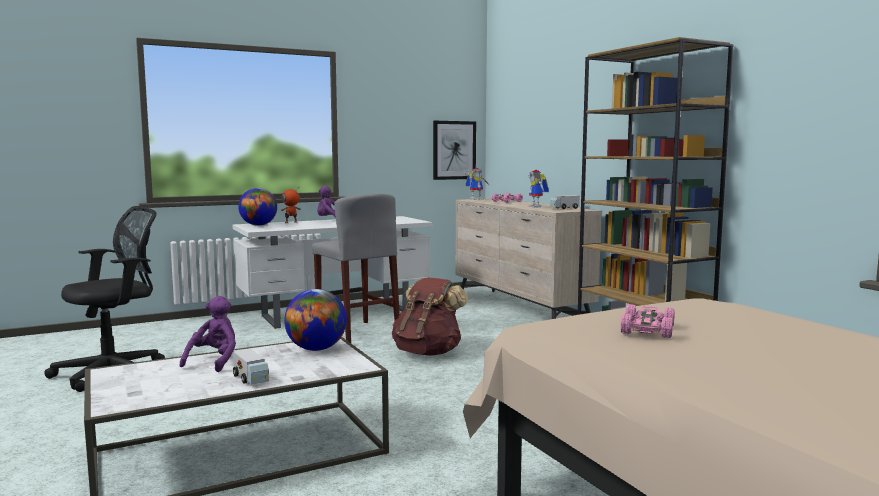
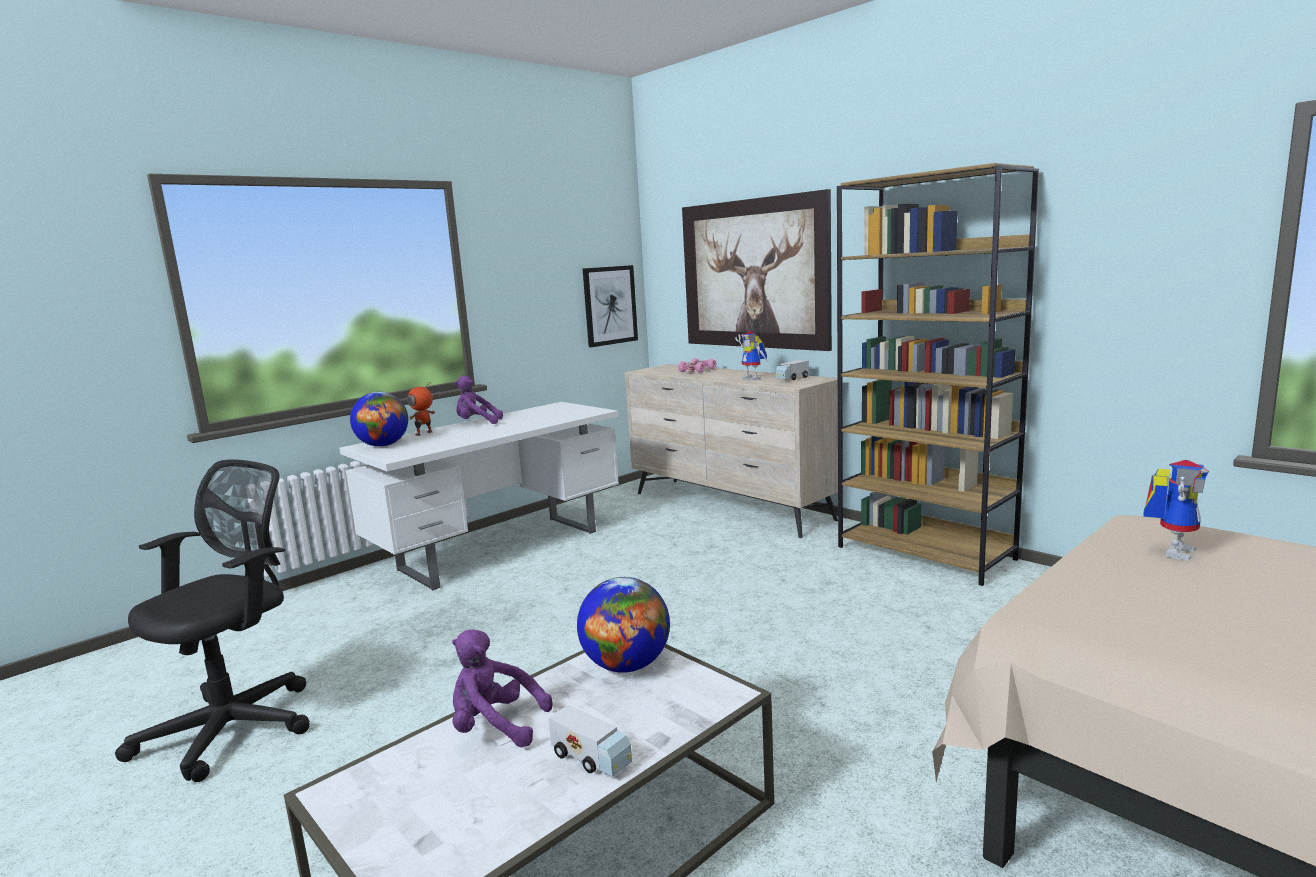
camera: 15 degrees left, 5 degrees up
purple plush toy [180,296,236,372] -> purple plush toy turned 75 degrees counterclockwise [452,629,553,747]
grey stool [312,194,400,343] -> none
brown backpack [392,277,468,355] -> none
toy robot [465,167,490,200] -> toy robot moved to [1143,460,1209,561]
pink toy car [621,304,675,338] -> none
none -> picture [682,189,832,351]

